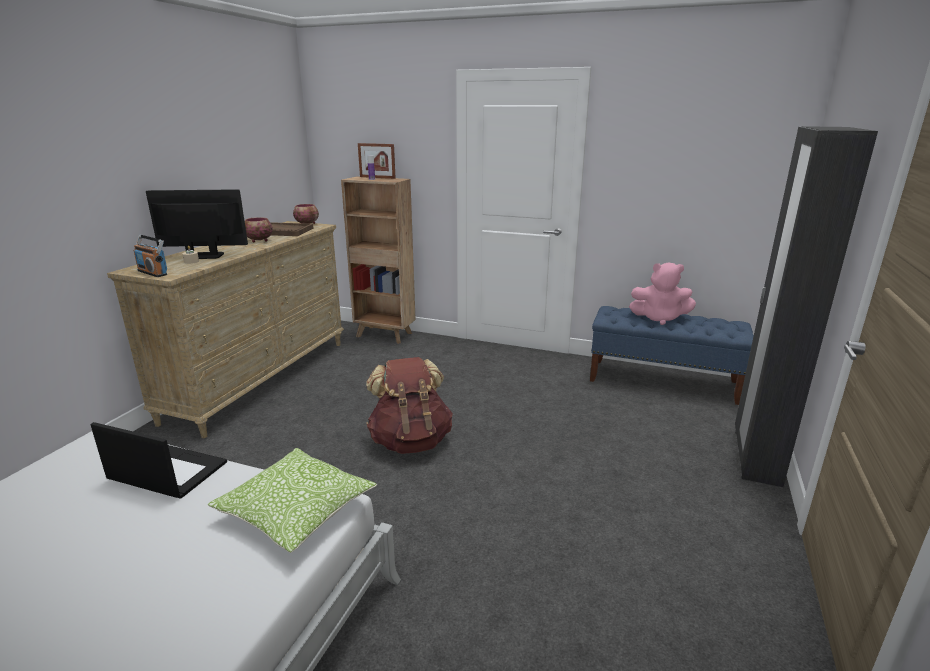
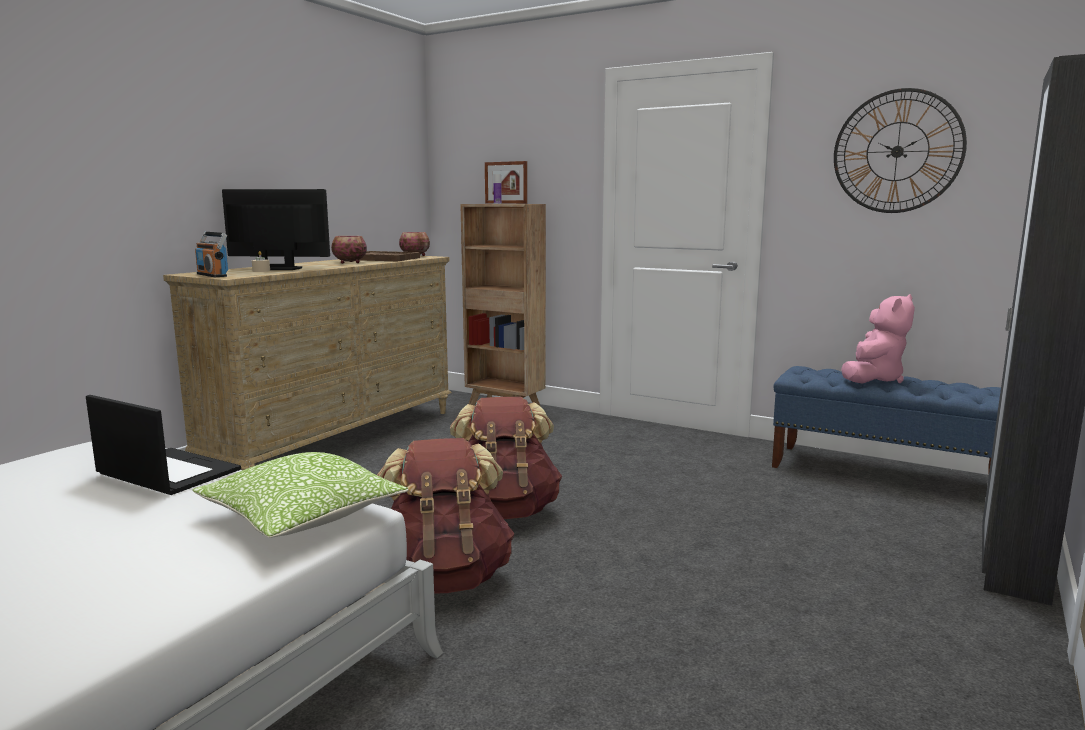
camera: 10 degrees right, 10 degrees down
pink plush toy [629,262,696,325] -> pink plush toy turned 75 degrees counterclockwise [841,294,915,384]
none -> brown backpack [377,438,514,594]
none -> wall clock [834,88,967,213]

